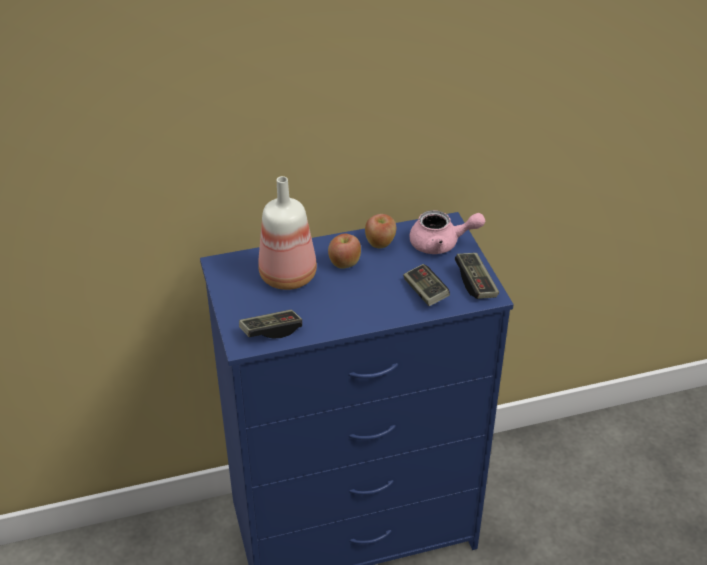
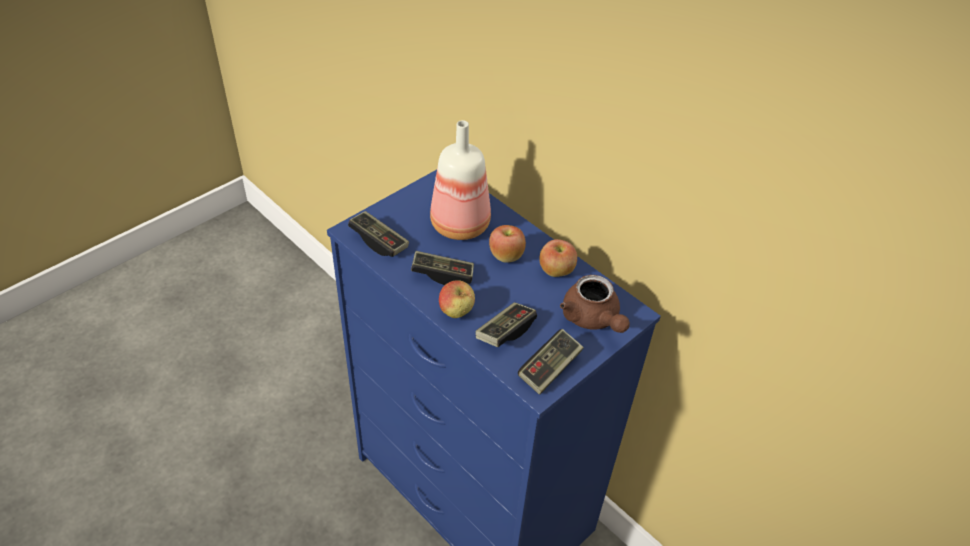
camera: 60 degrees right, 5 degrees up
pink teapot [410,210,485,254] -> brown teapot [560,275,630,333]
none -> game controller [411,251,474,285]
none -> apple [439,280,475,318]

